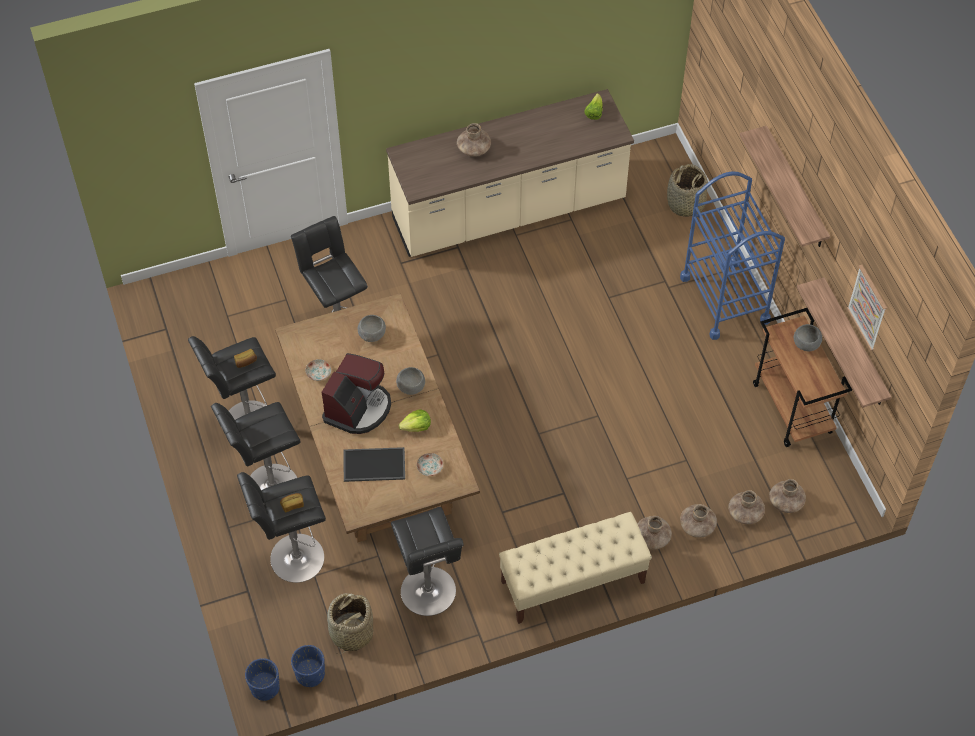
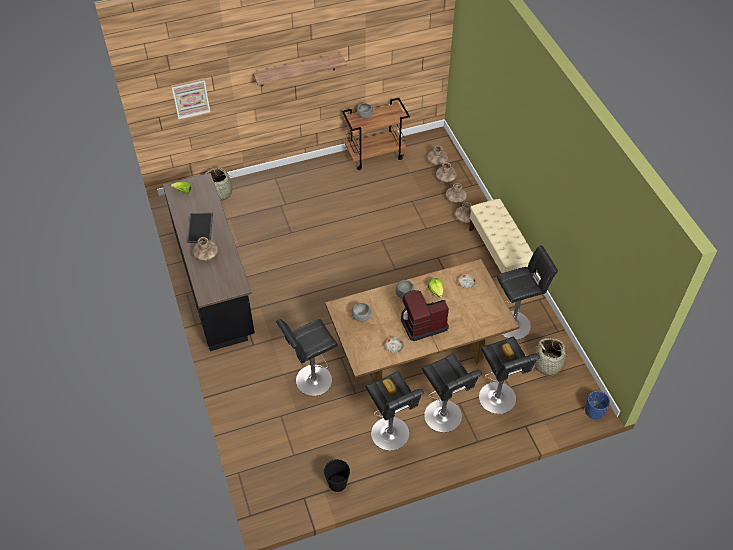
camera: 90 degrees left, 5 degrees down
blue planter [291,645,325,687] -> none
coffee machine [321,353,391,434] -> coffee machine turned 45 degrees counterclockwise [401,290,449,341]
tray [344,447,405,482] -> tray moved to [187,212,213,243]
beige counter [386,89,634,257] -> black counter [163,173,255,351]
blue cart [680,171,785,340] -> none
shelf [797,277,891,408] -> none
picture [847,265,887,351] -> picture moved to [171,78,211,120]
none -> black bucket [324,459,350,492]

